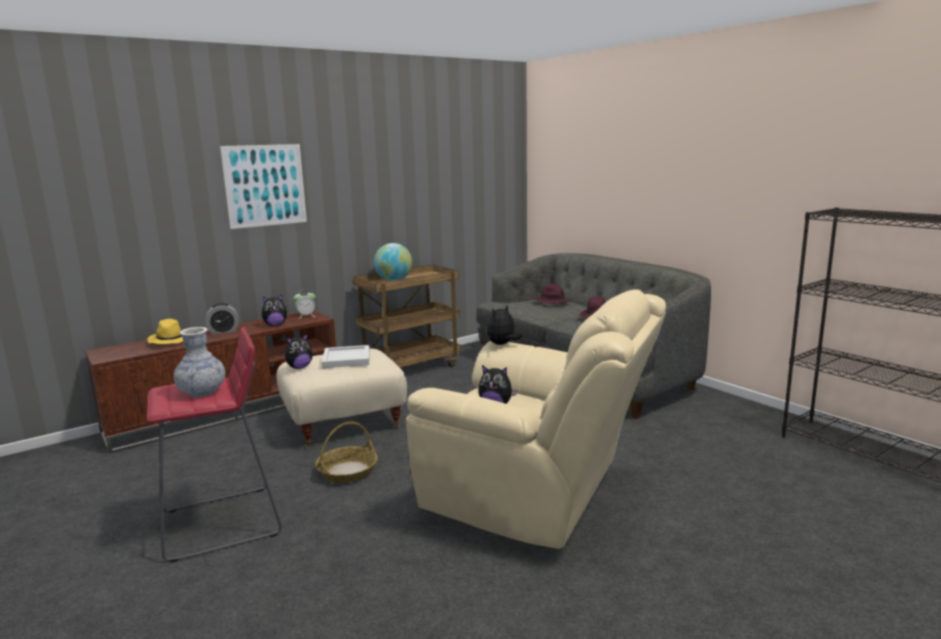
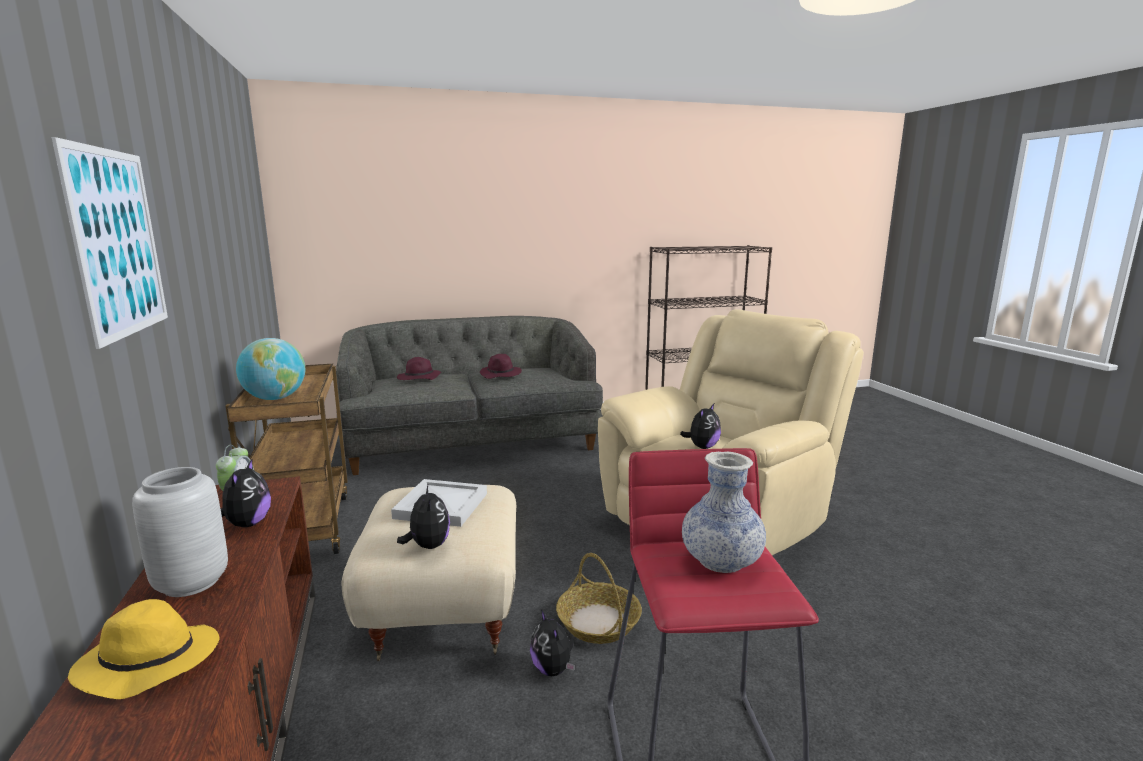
camera: 70 degrees left, 0 degrees up
alarm clock [205,303,239,334] -> grey vase [132,467,228,597]
plush toy [487,305,522,345] -> plush toy moved to [530,610,575,676]

